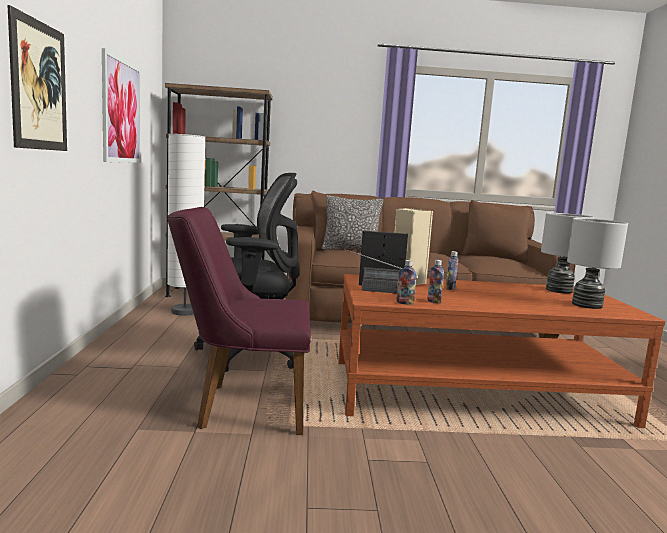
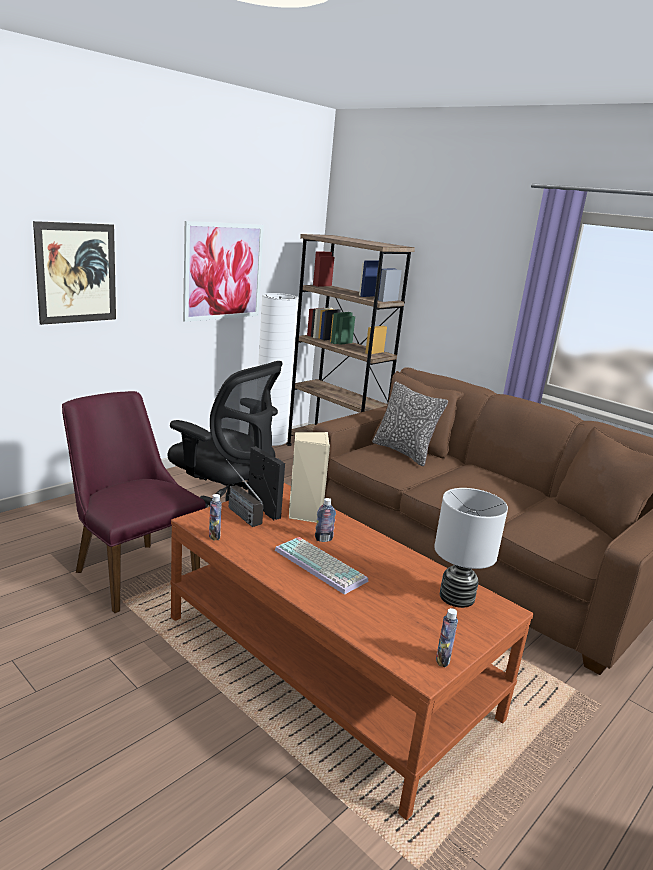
camera: 45 degrees right, 10 degrees up
bottle [427,260,444,304] -> bottle moved to [436,608,458,667]
grey table lamp [567,218,628,309] -> none
none -> keyboard [275,537,368,595]

